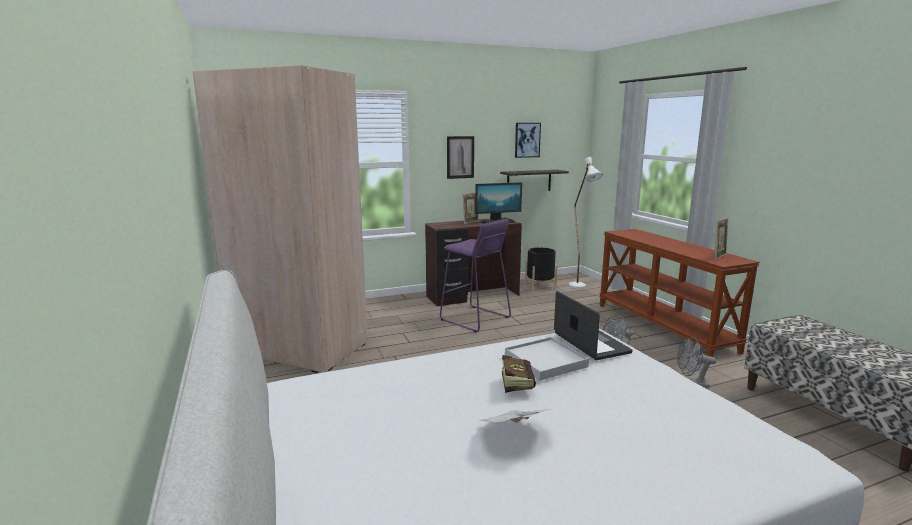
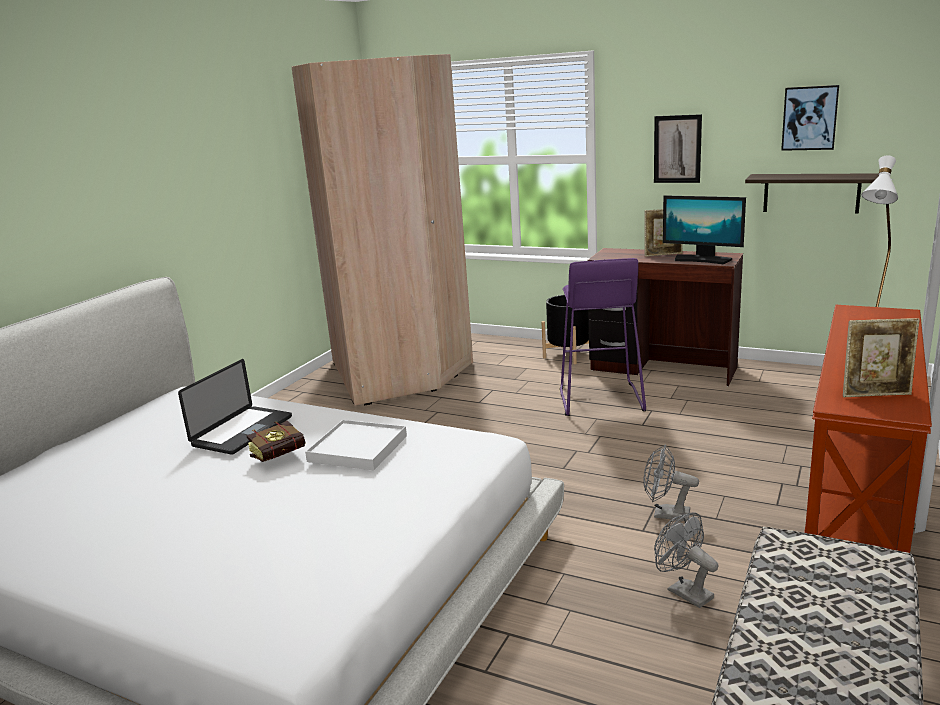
camera: 50 degrees right, 5 degrees up
newspaper [480,409,552,423] -> none
black planter [525,247,558,291] -> black planter moved to [541,295,589,364]
laptop [554,291,632,360] -> laptop moved to [178,359,292,455]

